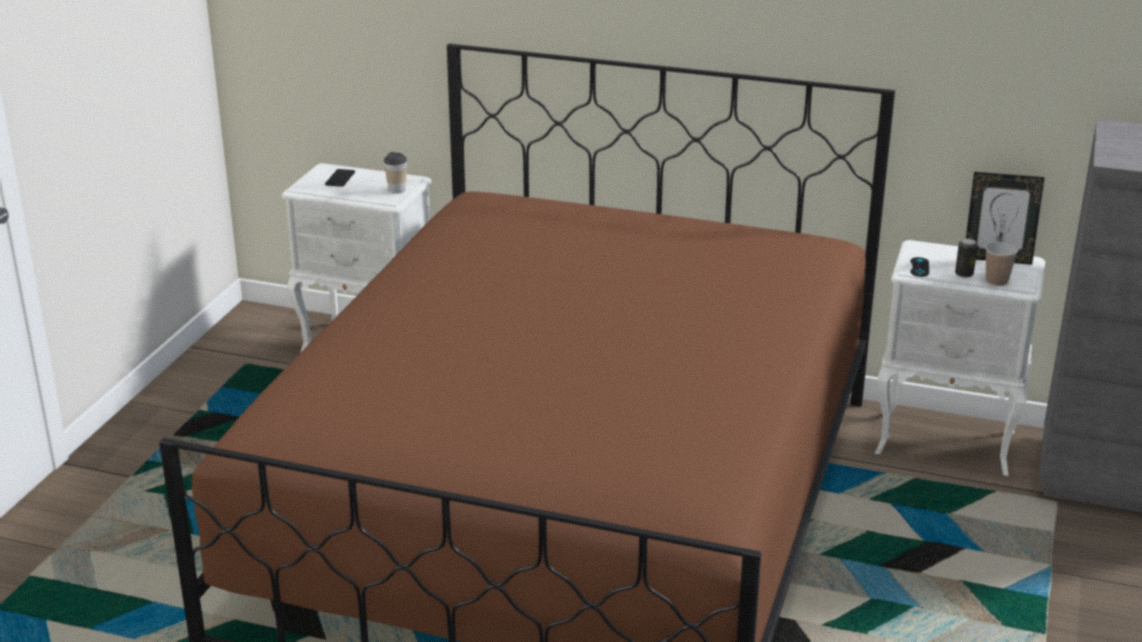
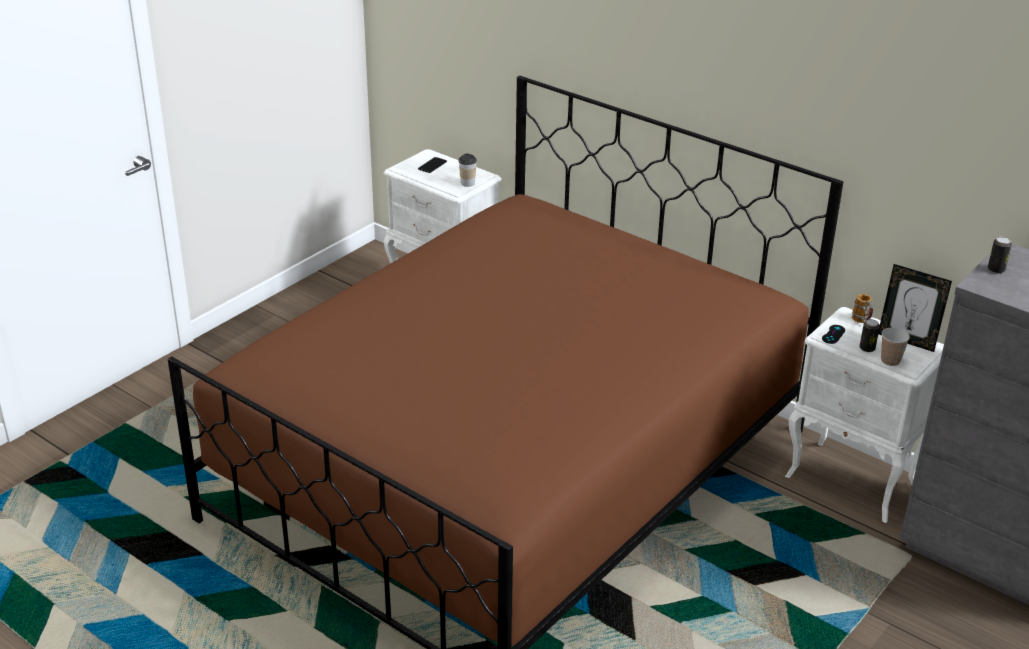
camera: 20 degrees right, 5 degrees up
none -> mug [852,294,873,323]
none -> can [988,237,1012,273]

